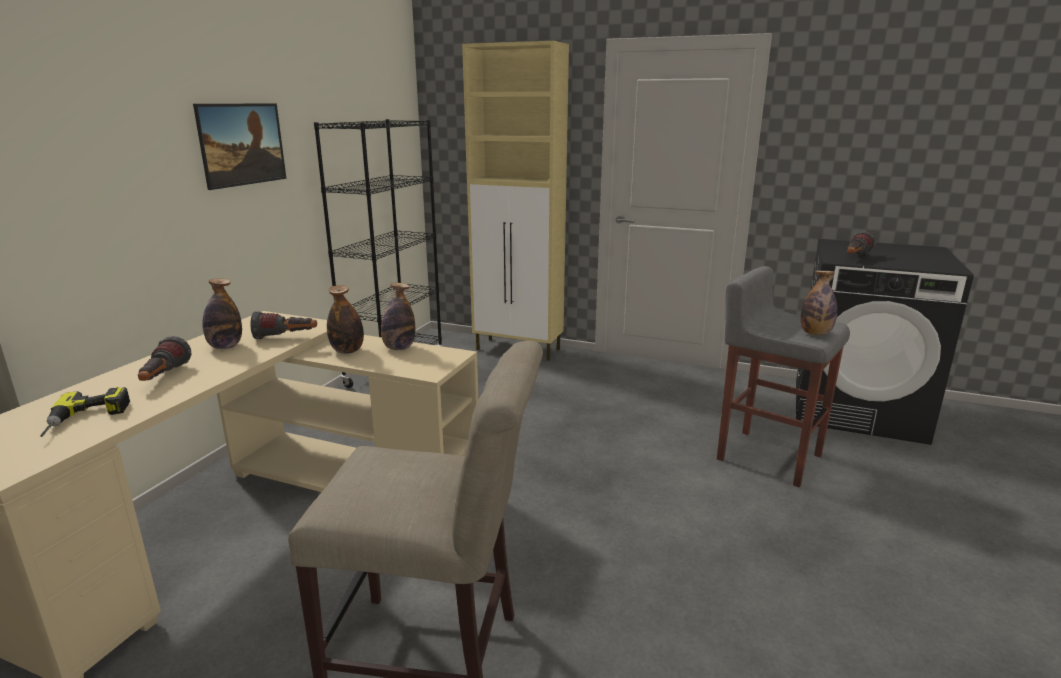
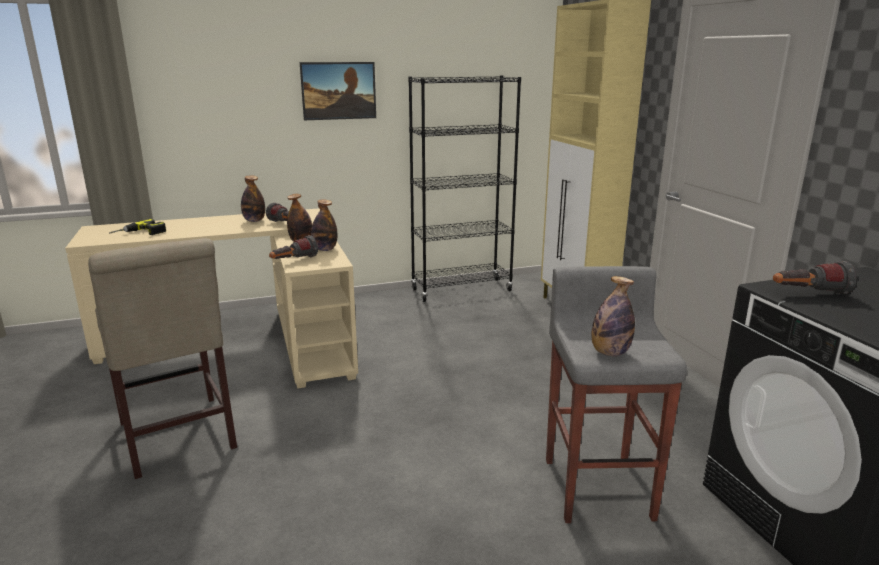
camera: 50 degrees right, 0 degrees up
flashlight [138,336,191,381] -> flashlight moved to [269,235,318,259]

